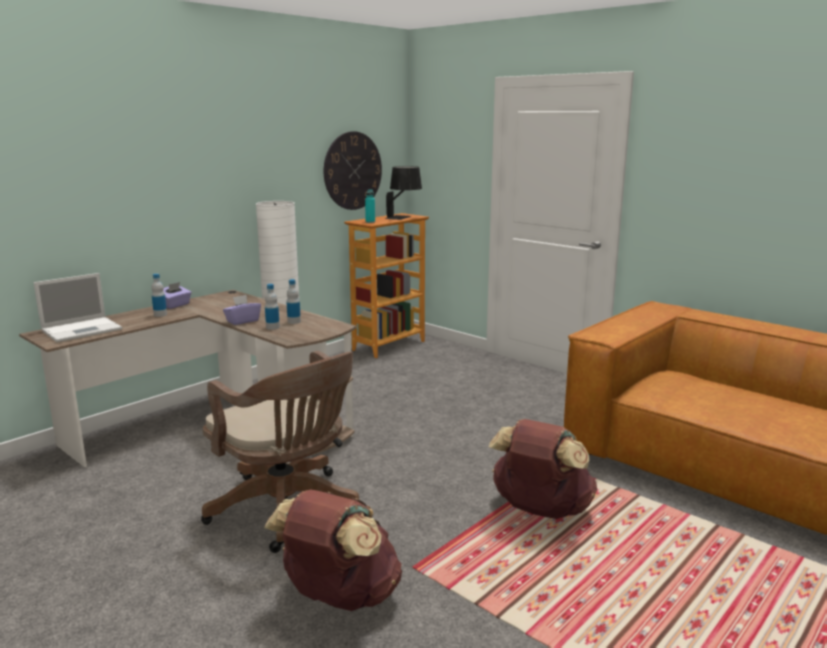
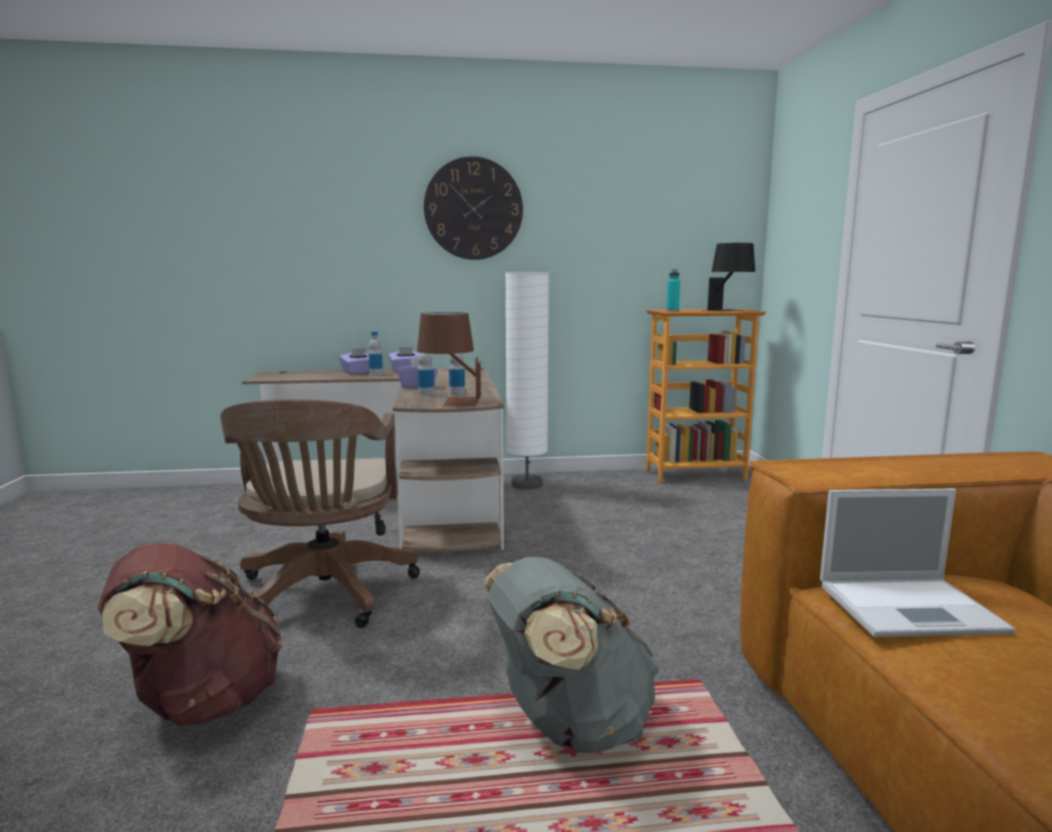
camera: 40 degrees right, 5 degrees down
laptop [34,273,122,342] -> laptop moved to [820,489,1016,637]
wall clock [324,131,382,210] -> wall clock moved to [424,156,523,260]
brown backpack [489,419,597,519] -> grey backpack [483,557,659,753]
none -> purple tissue box [339,348,370,374]
none -> brown table lamp [417,312,481,406]

